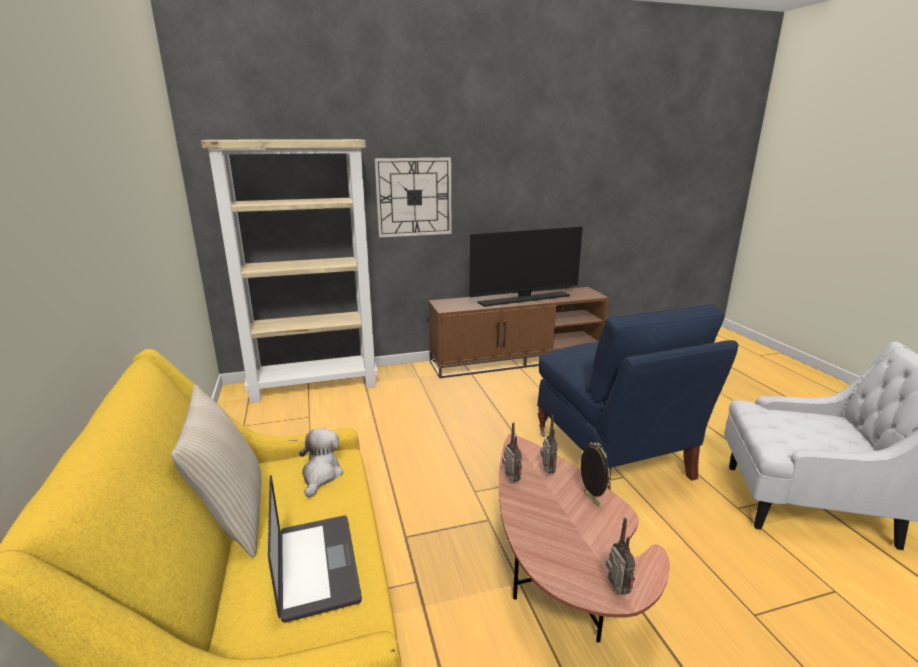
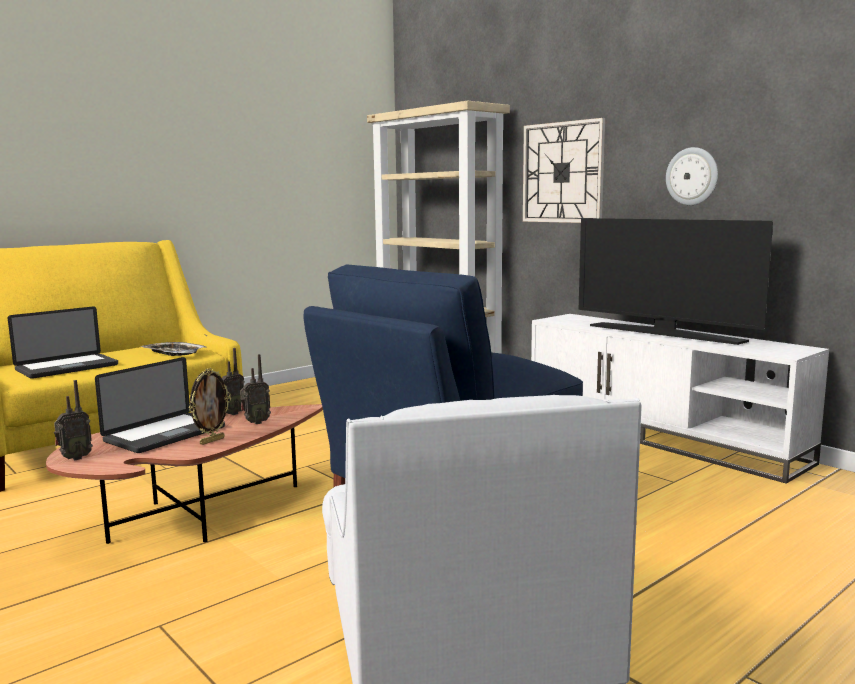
camera: 65 degrees right, 10 degrees down
beige pillow [171,385,261,558] -> none
plush toy [299,428,343,498] -> tray [141,342,207,356]
brown tv stand [428,287,609,378] -> white tv stand [531,314,829,484]
none -> laptop [95,357,225,453]
none -> wall clock [666,147,718,205]

